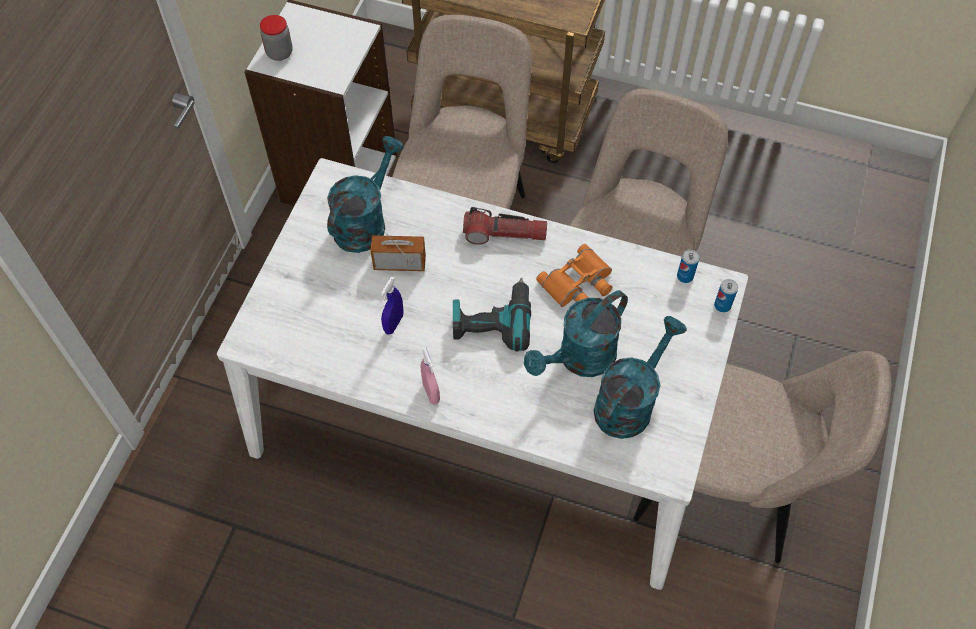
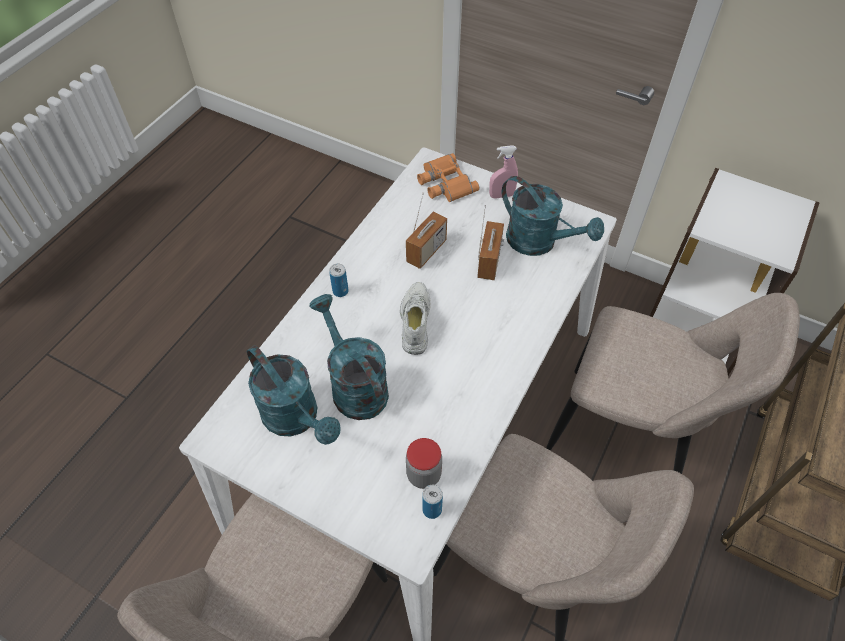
camera: 100 degrees right, 5 degrees down
jar [260,15,293,61] -> jar moved to [406,438,442,489]
blue spray bottle [381,276,404,335] -> radio [406,193,447,269]
pink spray bottle [421,347,440,405] -> pink spray bottle moved to [489,145,518,199]
power drill [453,278,531,351] -> white shoe [400,282,431,355]
flashlight [463,207,547,245] -> none
orange binoculars [536,244,612,307] -> orange binoculars moved to [417,153,479,202]
can [714,279,738,312] -> can moved to [329,264,349,297]

